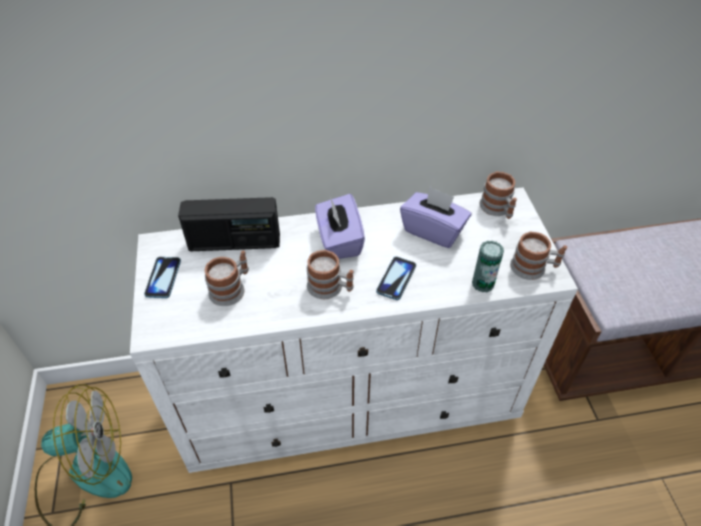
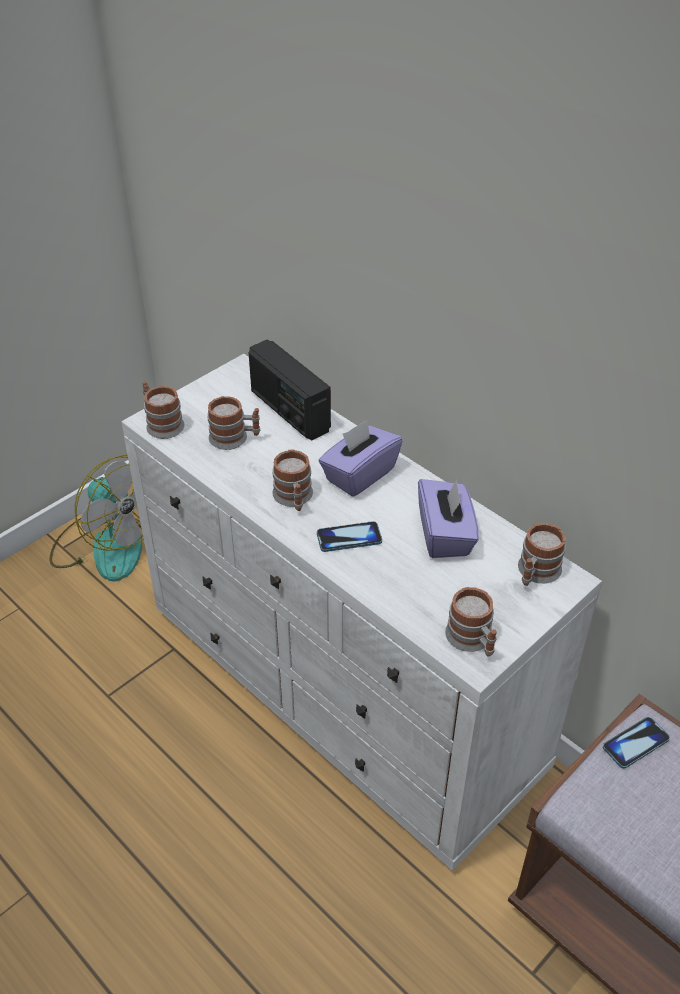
camera: 55 degrees right, 5 degrees down
phone [144,257,181,298] -> phone moved to [603,717,670,769]
can [472,241,504,293] -> none
none -> mug [142,381,185,439]

